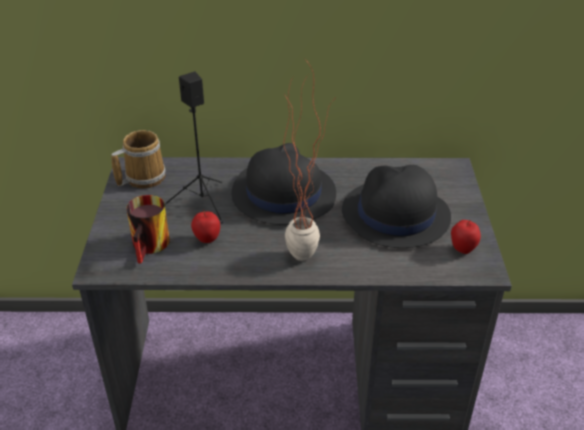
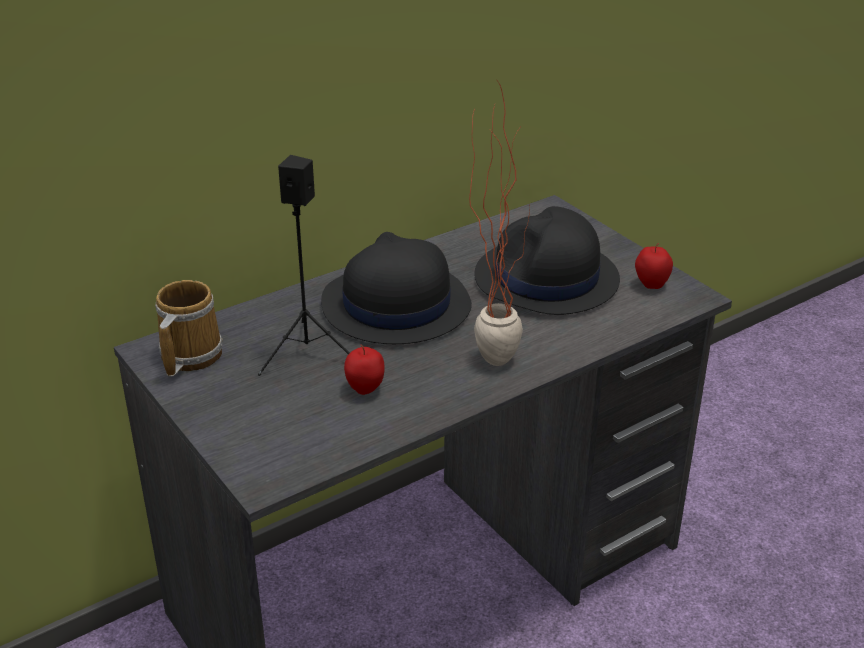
camera: 35 degrees left, 5 degrees down
mug [127,195,170,264] -> none

